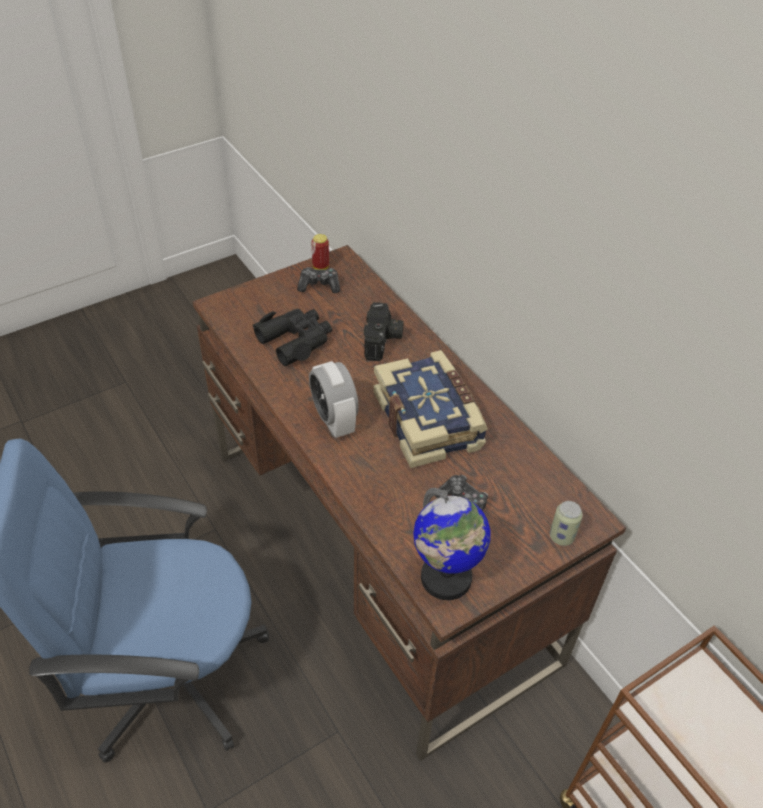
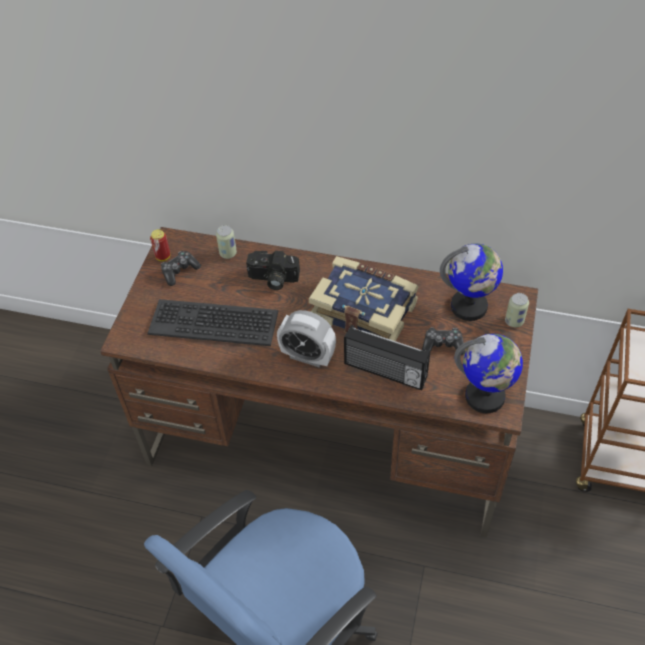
camera: 40 degrees left, 5 degrees up
black binoculars [253,309,332,366] -> keyboard [147,299,278,346]
camera [364,302,404,361] -> camera turned 135 degrees clockwise [246,251,300,290]
none -> can [216,225,237,259]
none -> radio [344,325,430,390]
none -> globe [440,244,503,321]

